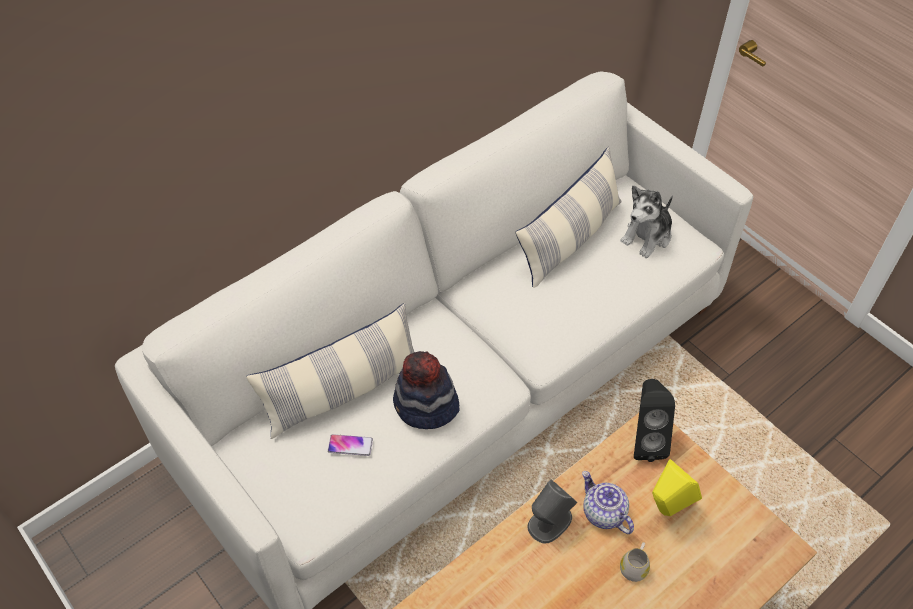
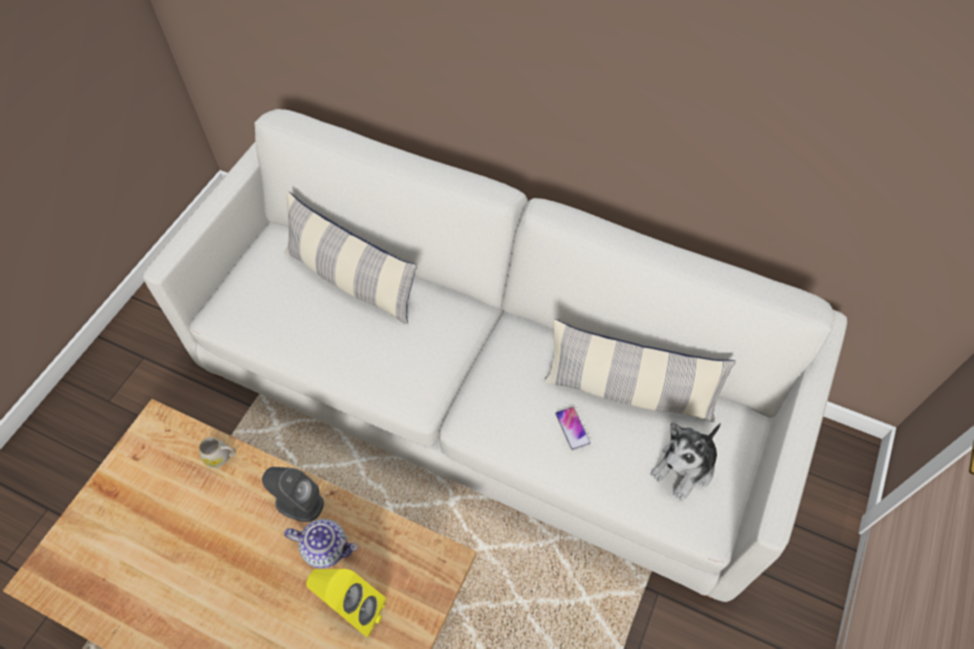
camera: 65 degrees right, 5 degrees up
phone [328,434,373,456] -> phone moved to [555,407,590,450]
hat [393,351,460,429] -> none
teapot [582,471,634,534] -> teapot turned 75 degrees clockwise [284,519,358,569]
plush toy [620,185,673,258] -> plush toy turned 60 degrees counterclockwise [651,422,721,501]
white mug [620,542,650,582] -> white mug moved to [199,437,236,468]
black speaker [634,379,675,462] -> none

